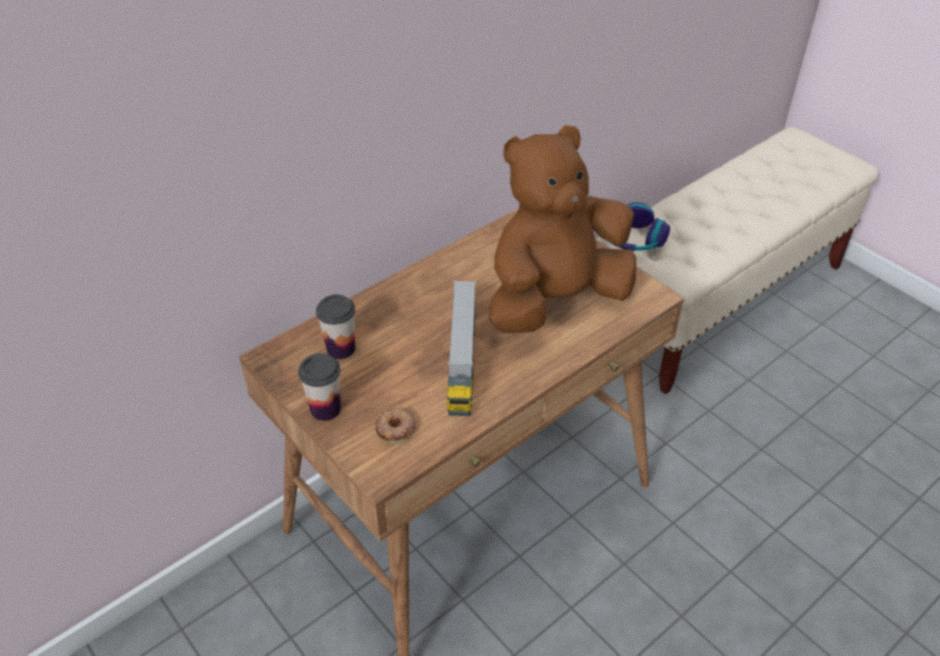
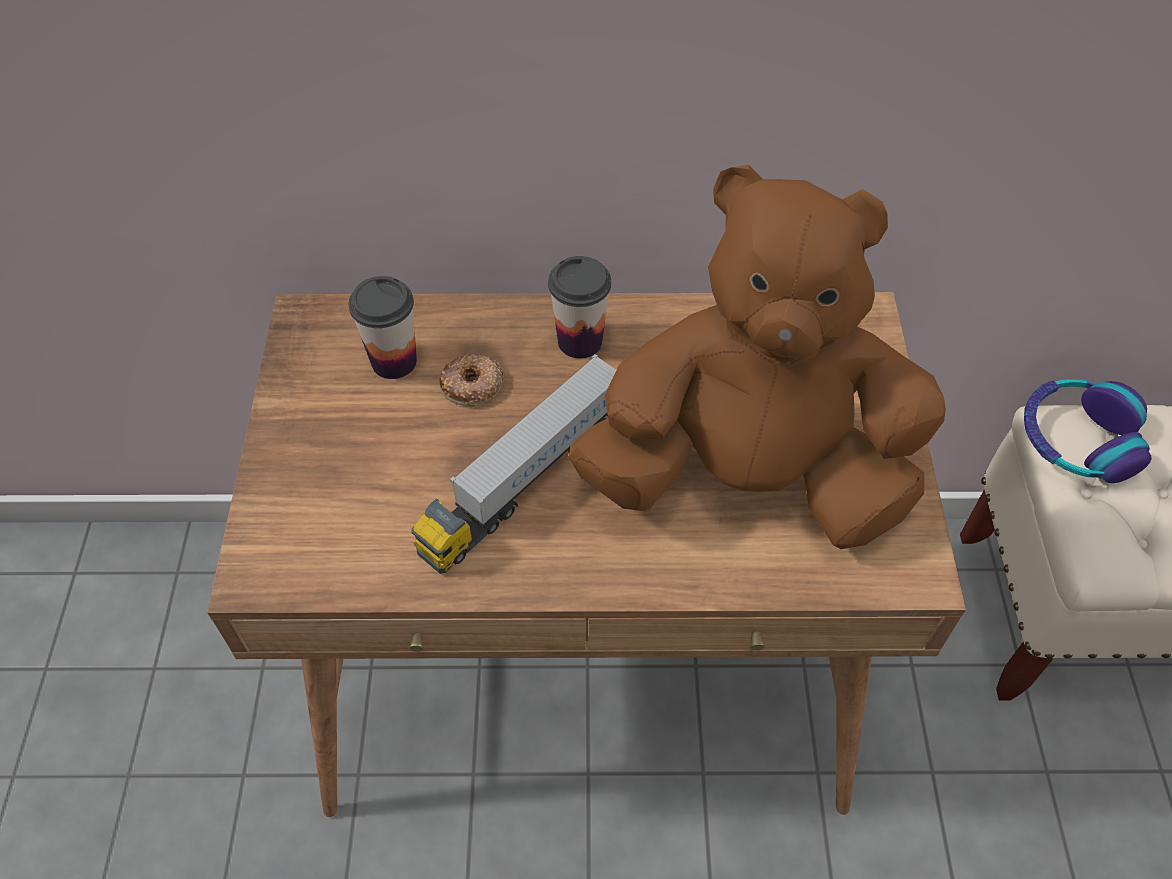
camera: 40 degrees right, 10 degrees up
cup [298,353,341,421] -> cup moved to [548,256,611,359]
donut [375,408,415,444] -> donut moved to [439,354,504,406]

